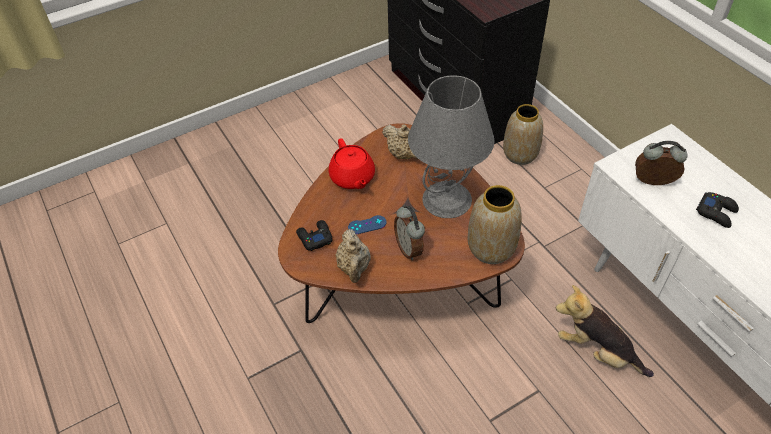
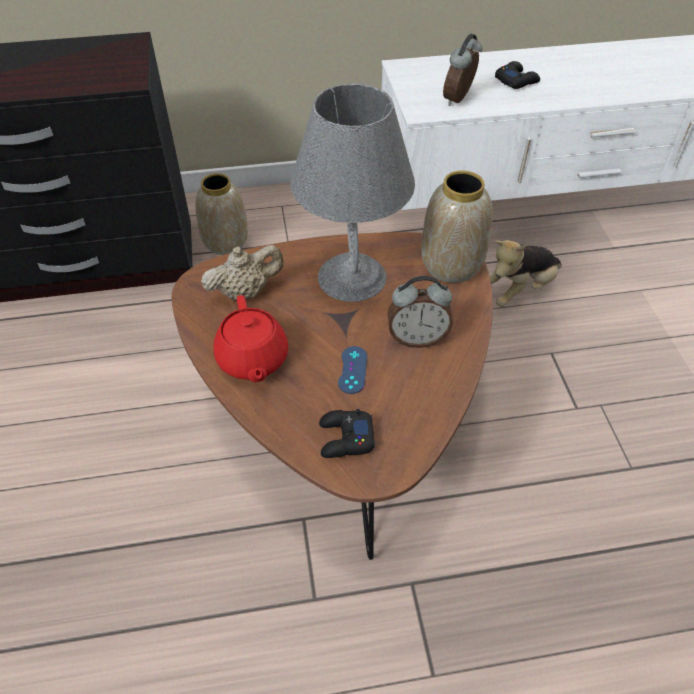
camera: 70 degrees left, 0 degrees up
red teapot [329,138,375,189] -> red teapot turned 75 degrees clockwise [213,295,288,382]
beige teapot [336,229,371,283] -> none

